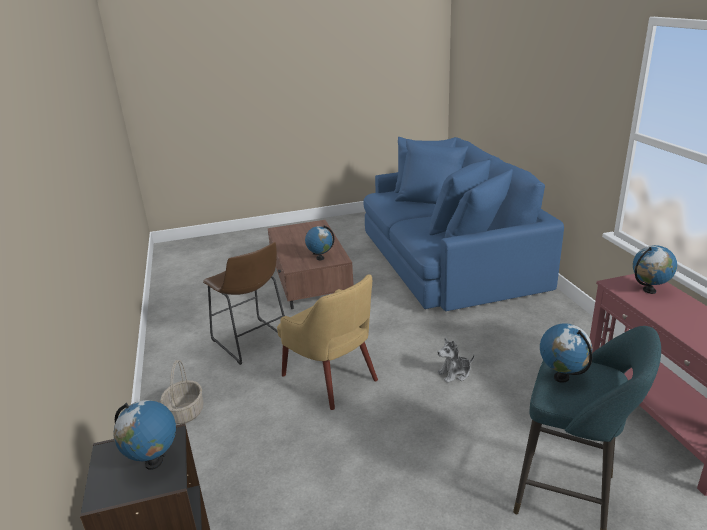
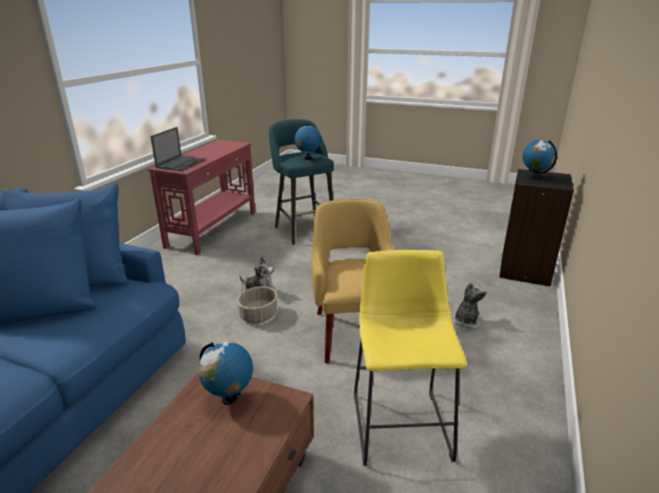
camera: 145 degrees left, 0 degrees up
basket [160,360,203,424] -> basket moved to [237,264,278,323]
brown stool [203,242,285,365] -> yellow stool [354,250,467,466]
globe [633,245,677,294] -> laptop [150,127,205,171]
none -> plush toy [453,282,487,329]

